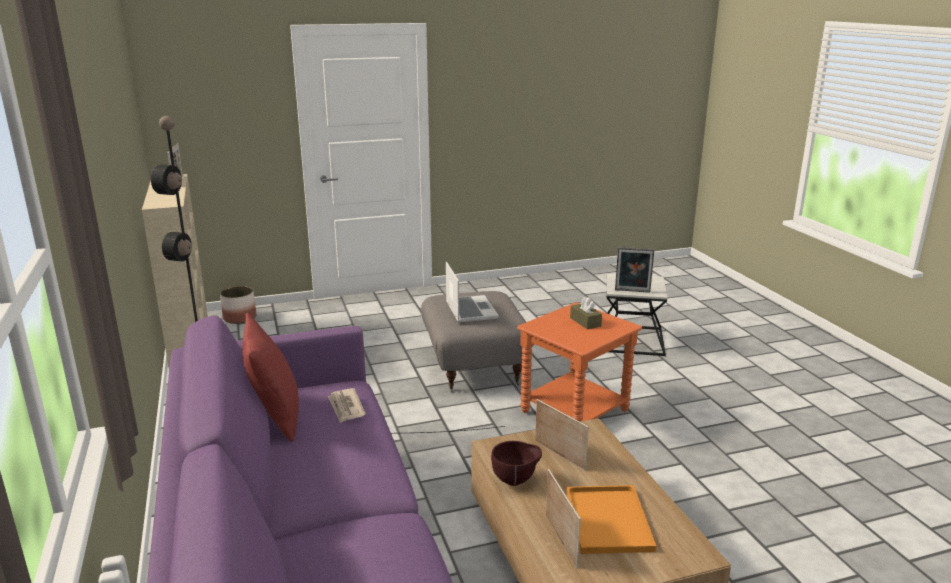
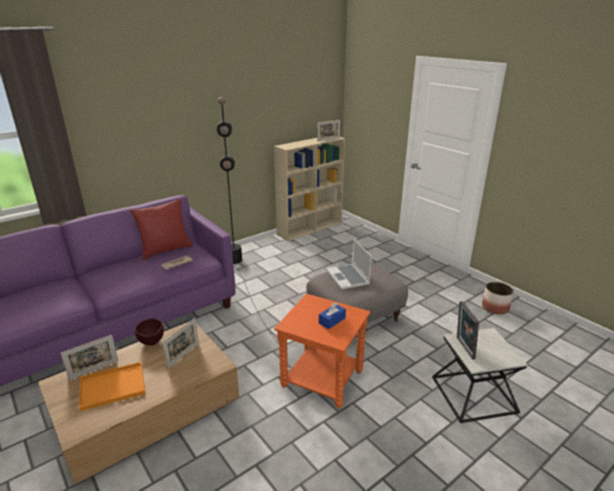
camera: 70 degrees right, 5 degrees up
planter [220,286,256,324] -> planter moved to [482,282,514,315]
laptop [446,262,499,322] -> laptop turned 105 degrees clockwise [326,239,372,290]
brown tissue box [570,297,602,330] -> blue tissue box [319,302,346,329]

